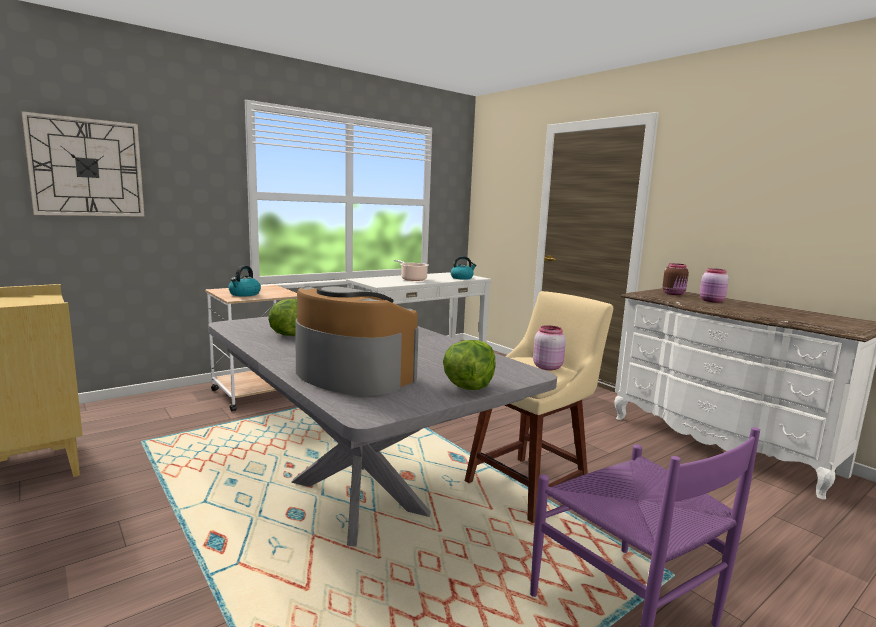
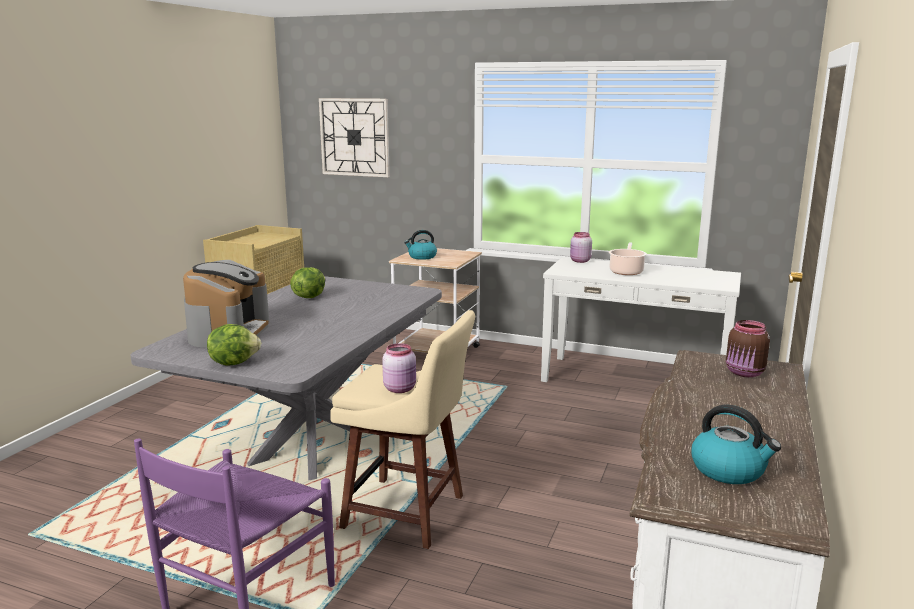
camera: 60 degrees right, 5 degrees up
kettle [451,256,477,280] -> kettle moved to [691,404,781,484]
pink jar [700,268,729,303] -> pink jar moved to [570,232,592,263]

